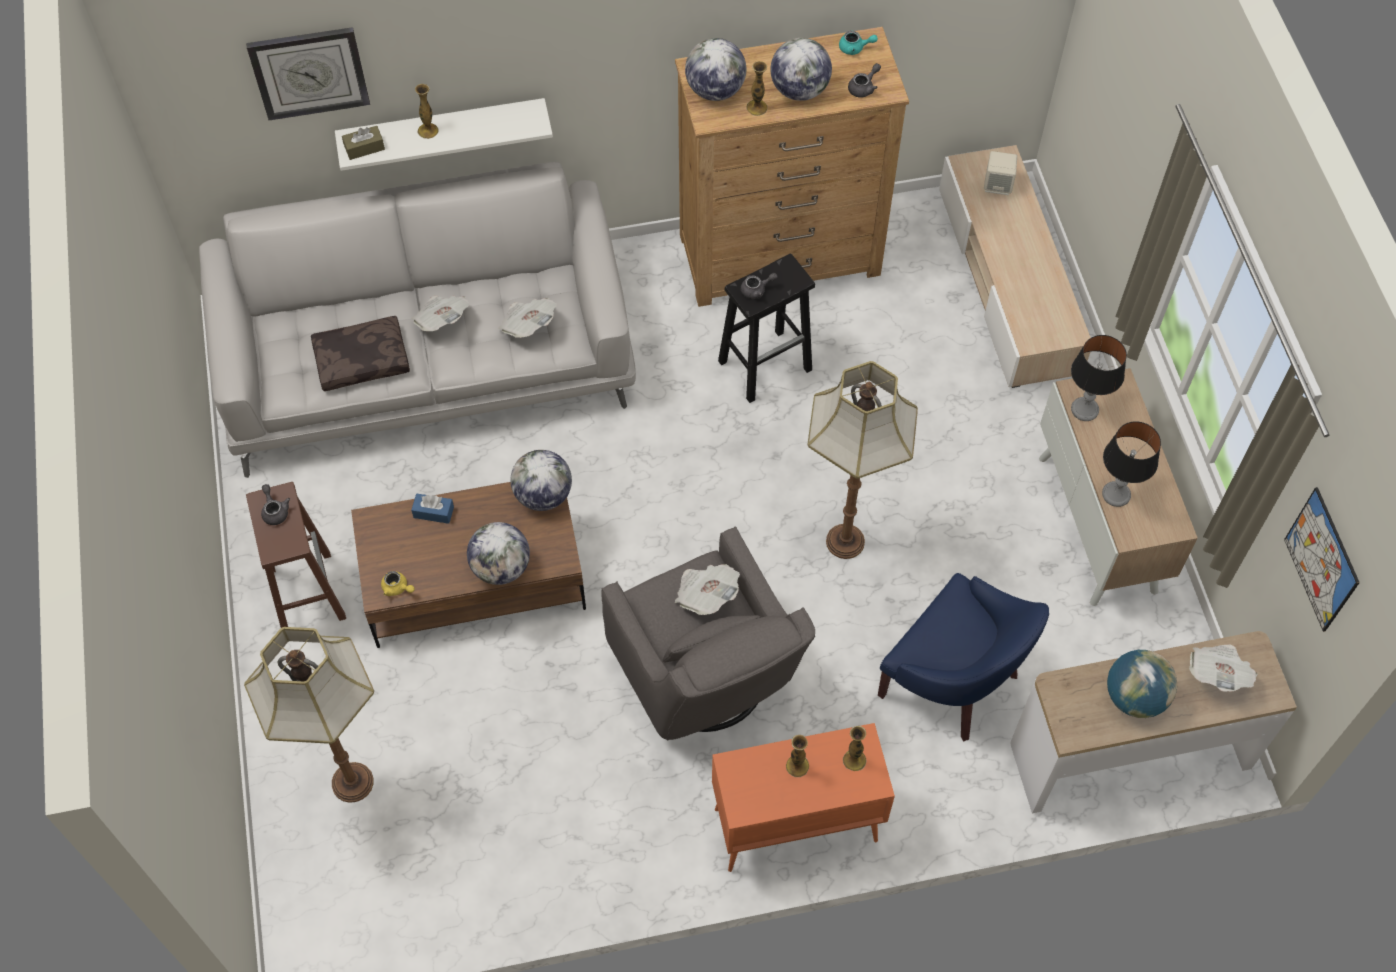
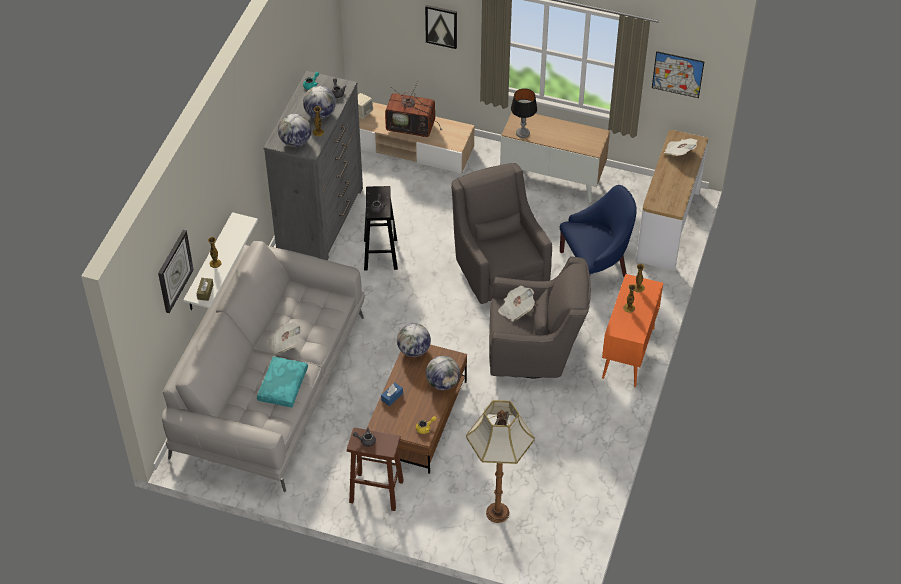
camera: 60 degrees left, 10 degrees down
brown pillow [311,316,410,391] -> turquoise pillow [257,357,308,407]
newspaper [498,298,557,338] -> none
brown dresser [675,27,909,307] -> grey dresser [263,71,363,261]
floor lamp [807,361,918,559] -> grey armchair [451,163,552,304]
table lamp [1102,422,1161,507] -> none
globe [1107,650,1177,718] -> none
none -> television [385,80,442,137]
none -> picture [425,5,457,49]

